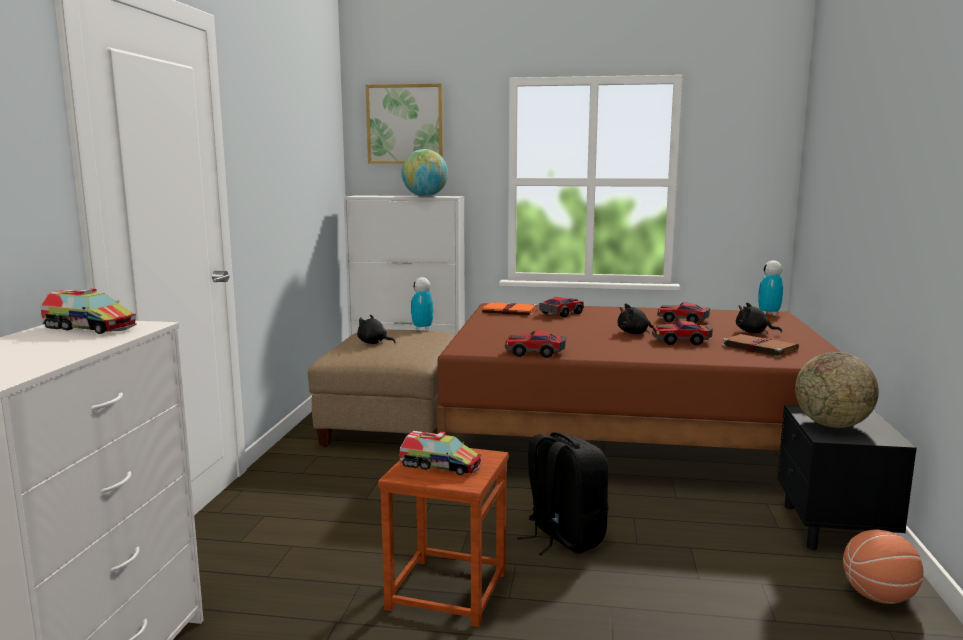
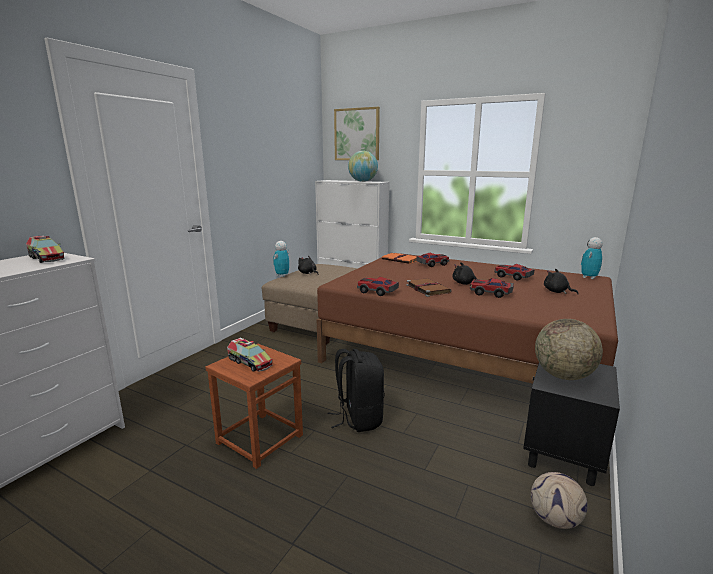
camera: 20 degrees right, 5 degrees up
toy robot [411,277,433,330] -> toy robot moved to [273,241,289,277]
brown book [722,334,799,358] -> brown book moved to [406,278,452,297]
basketball [843,530,923,604] -> football [531,472,587,529]

